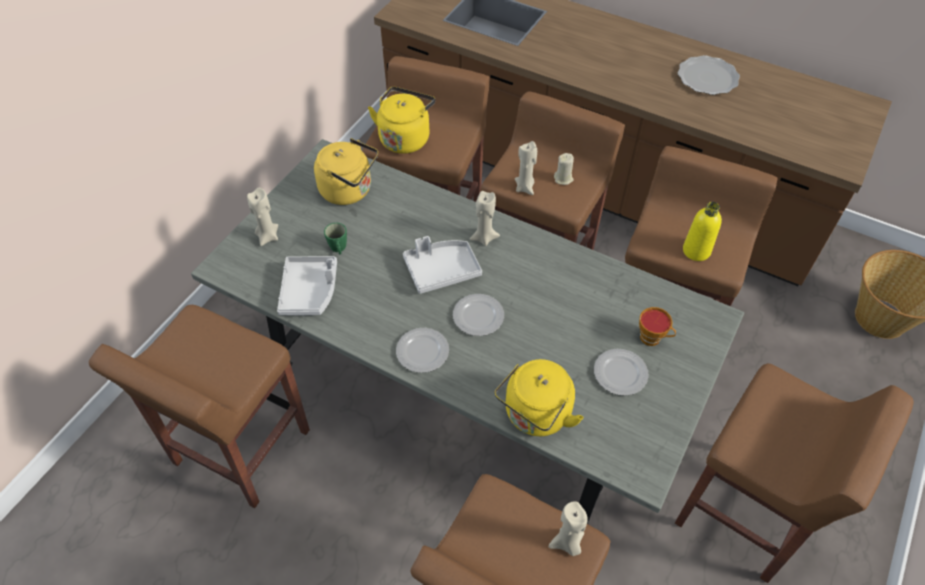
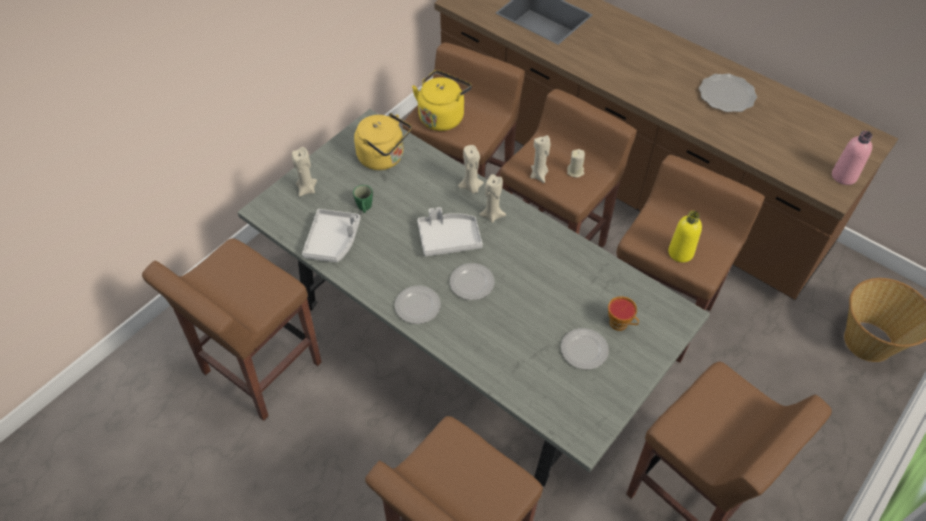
camera: 10 degrees right, 0 degrees up
yellow kettle [494,359,584,436] -> none
beige candle [549,501,588,556] -> beige candle moved to [458,145,484,193]
none -> pink bottle [832,131,872,185]

